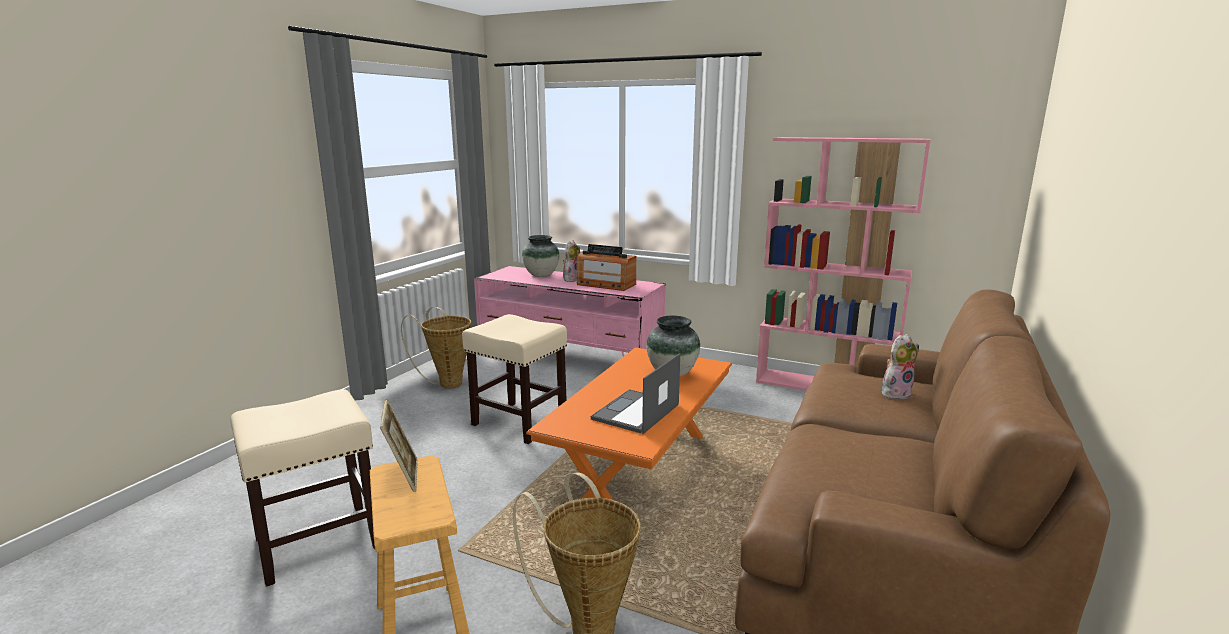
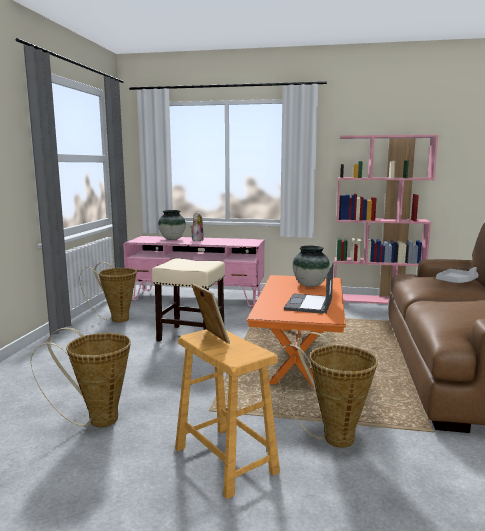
camera: 15 degrees left, 5 degrees down
beige stool [230,389,375,587] -> basket [31,327,131,427]
radio [577,244,636,291] -> none
plush toy [882,334,919,399] -> grey tray [436,267,479,283]

